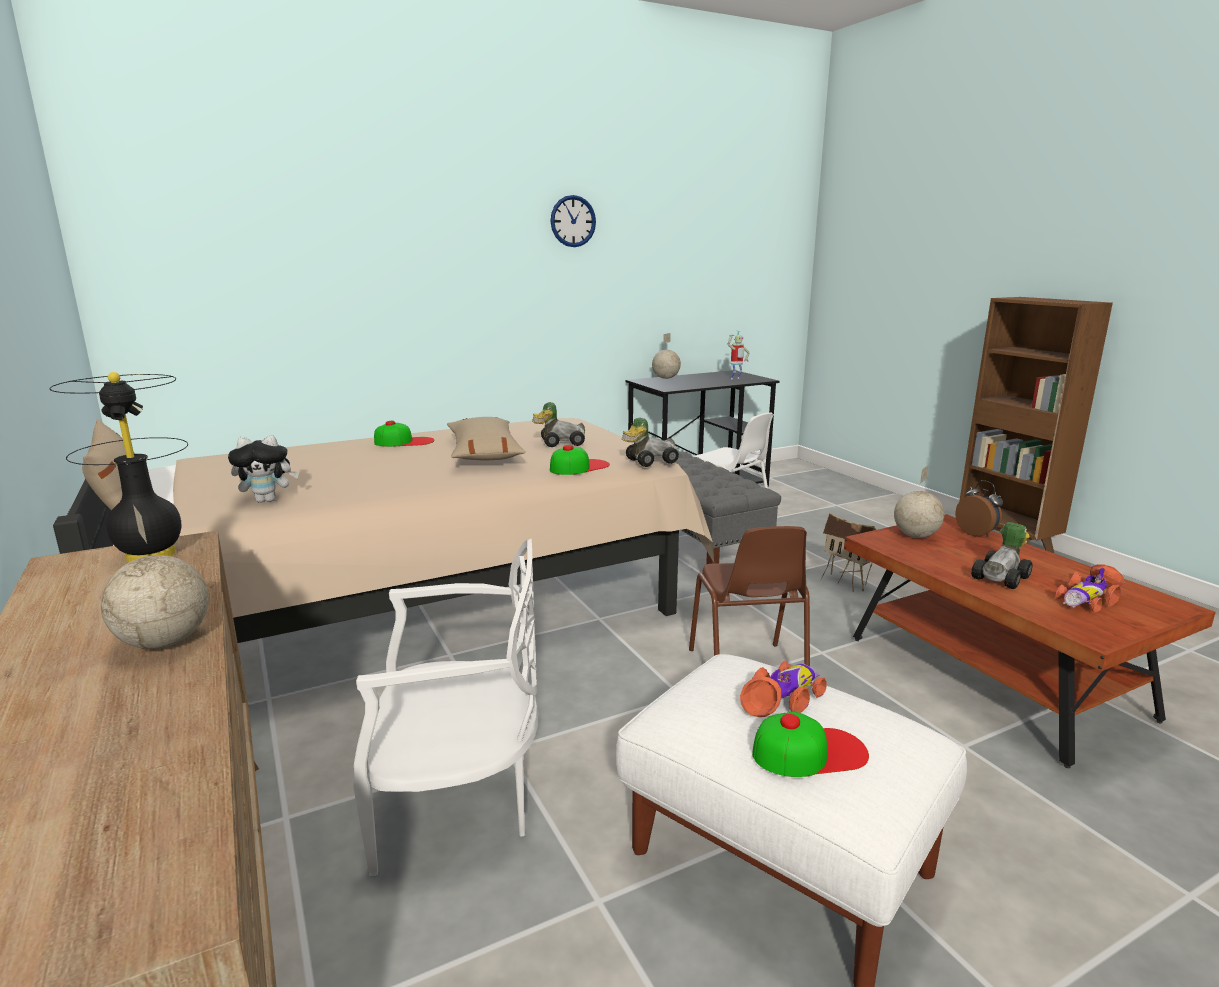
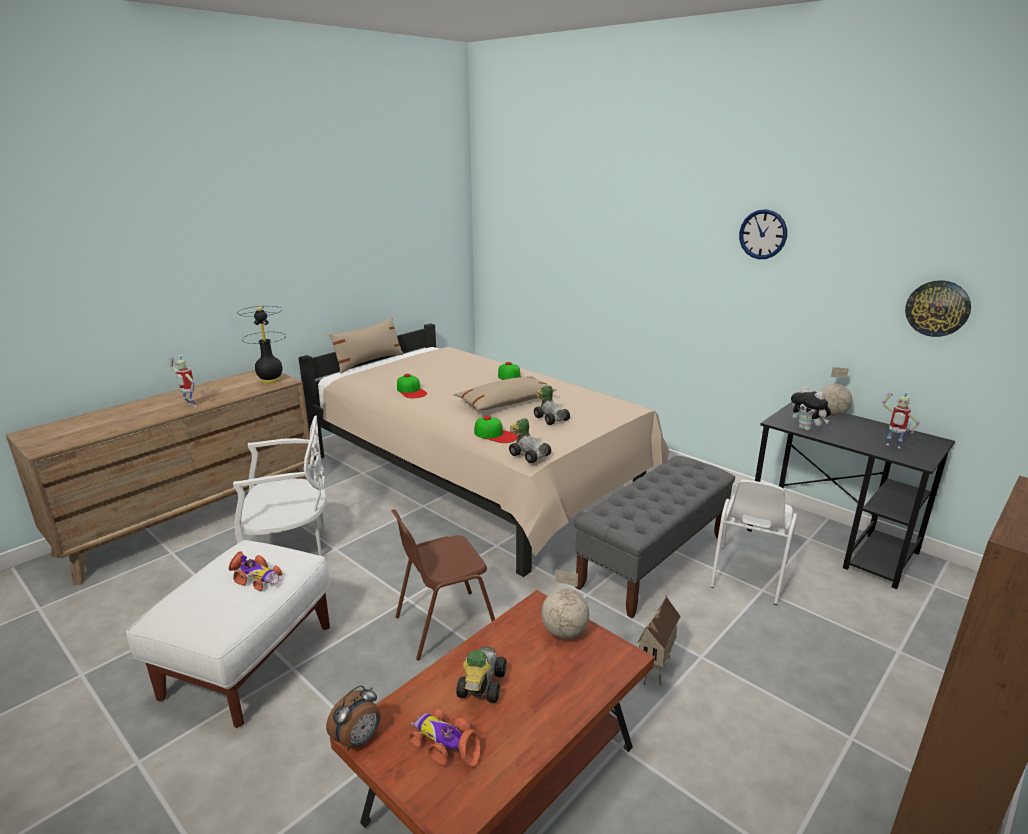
camera: 70 degrees right, 5 degrees up
globe [101,505,209,649] -> toy robot [168,355,197,407]
plush toy [228,435,299,503] -> plush toy moved to [791,386,831,431]
white chair [353,538,539,876] -> white chair turned 75 degrees counterclockwise [233,415,327,556]
cap [752,711,869,777] -> cap moved to [397,374,427,398]
alarm clock [956,480,1003,537] -> alarm clock moved to [326,685,380,750]
toy car [971,522,1033,589] -> toy car turned 75 degrees clockwise [456,646,507,703]
none -> wall clock [905,280,971,337]

